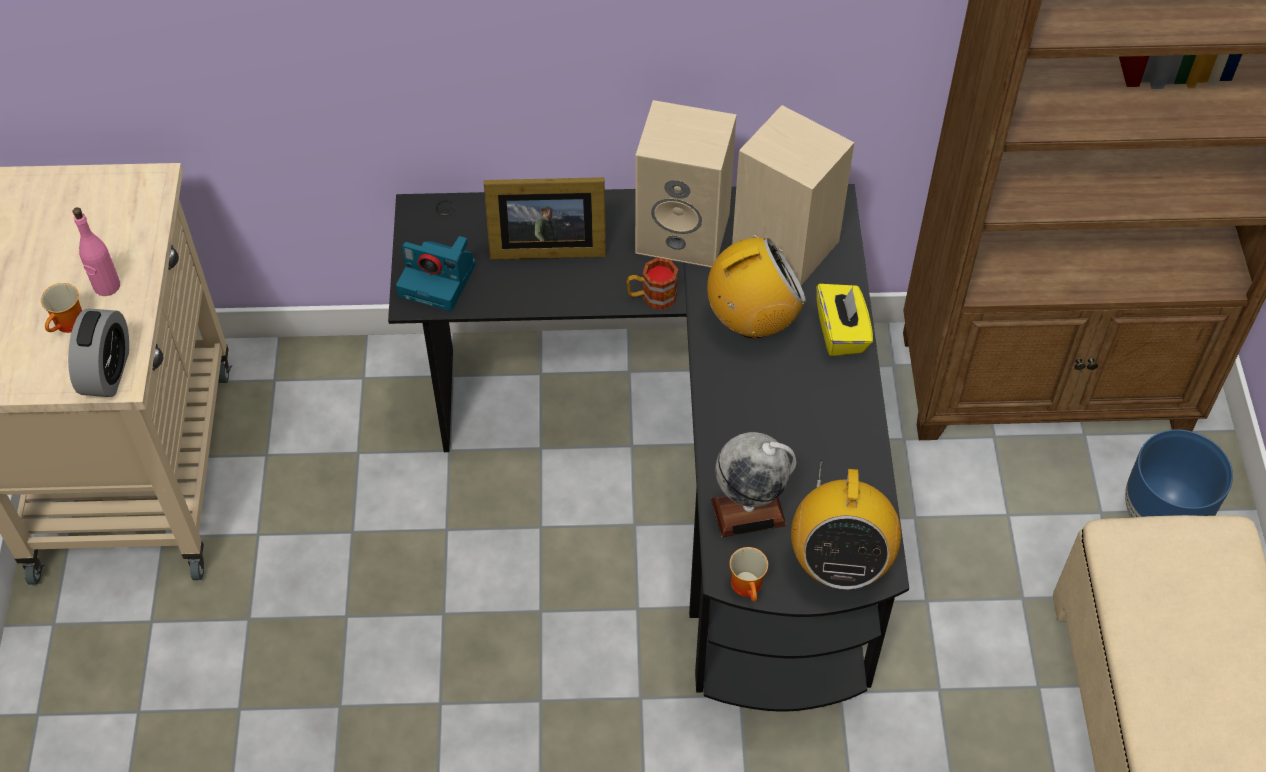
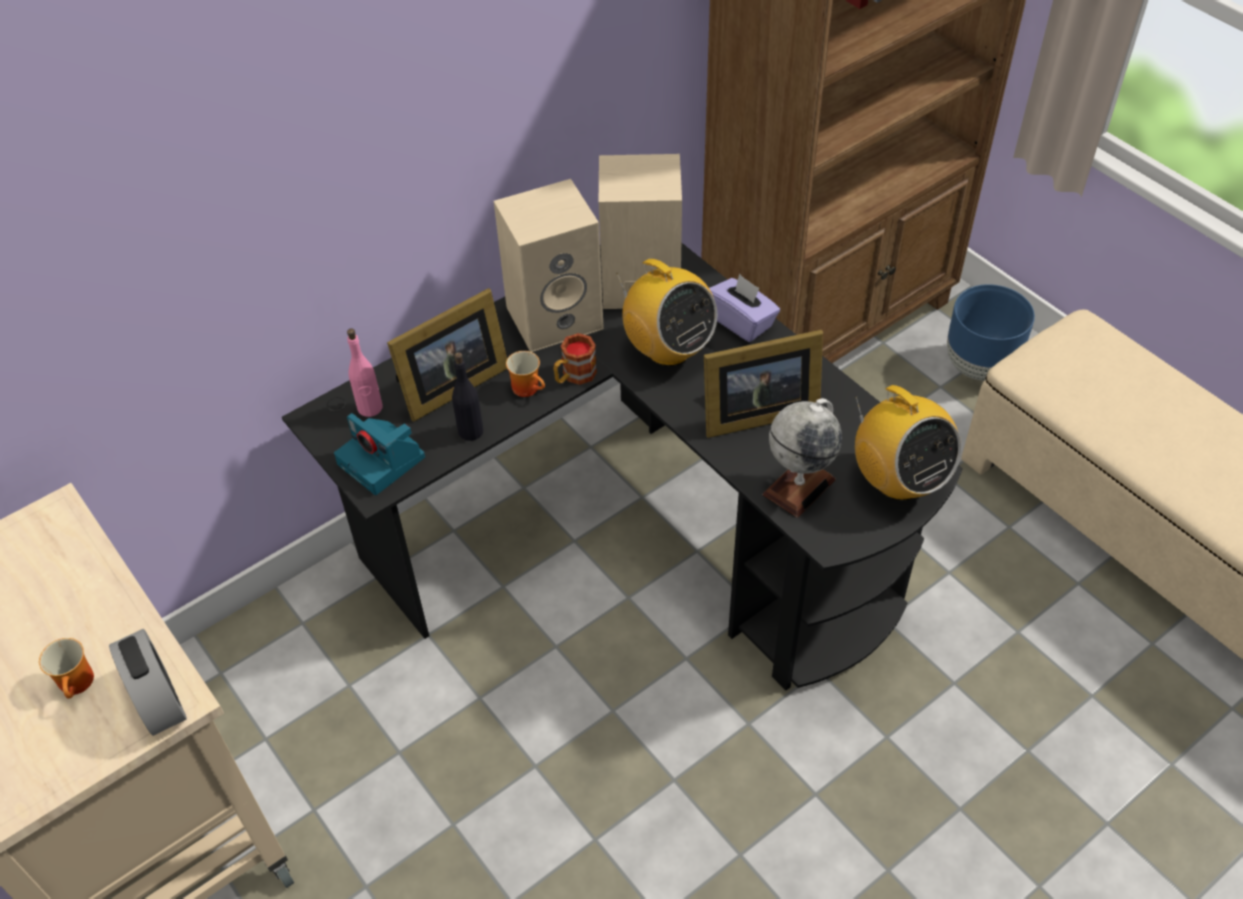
camera: 35 degrees left, 5 degrees down
pink bottle [73,207,120,296] -> pink bottle moved to [347,328,383,417]
camera [396,236,476,311] -> camera turned 60 degrees clockwise [334,413,425,495]
radio [707,238,806,338] -> radio turned 105 degrees clockwise [616,259,717,366]
mug [729,547,768,601] -> mug moved to [506,351,545,397]
yellow tissue box [816,284,873,356] -> purple tissue box [709,273,780,342]
none -> black bottle [452,352,484,441]
none -> picture frame [704,330,823,438]

